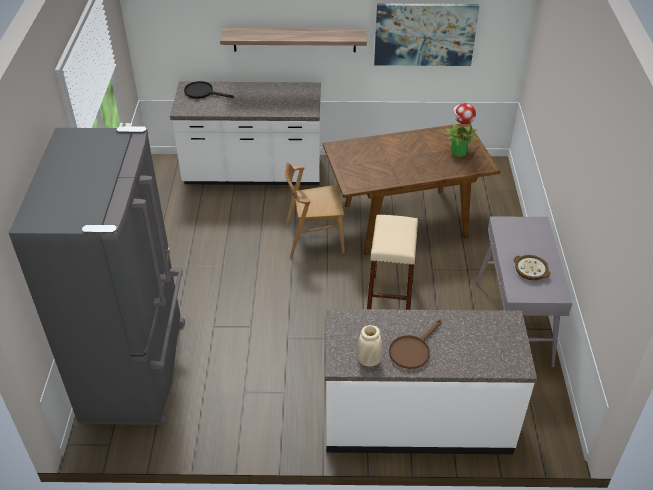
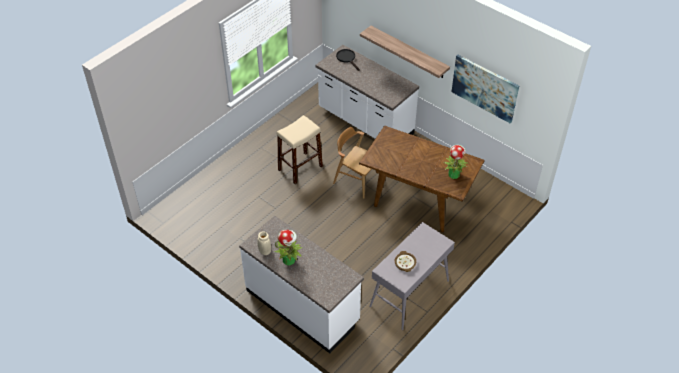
camera: 40 degrees right, 5 degrees up
grey fridge [9,126,185,425] -> none
beige stool [367,215,418,310] -> beige stool moved to [277,115,323,184]
brown frying pan [389,319,442,369] -> potted plant [275,230,302,265]

